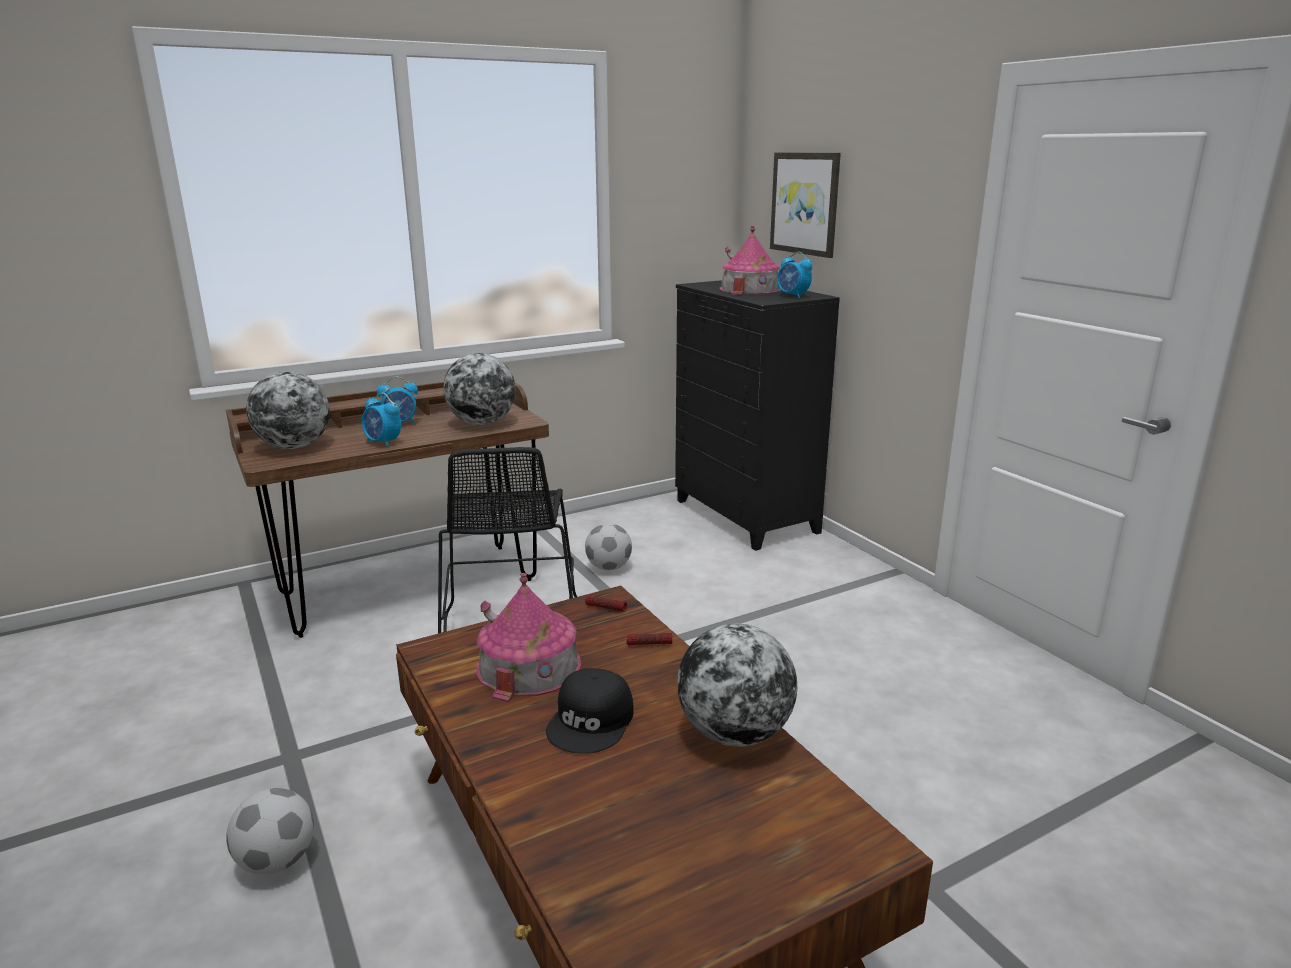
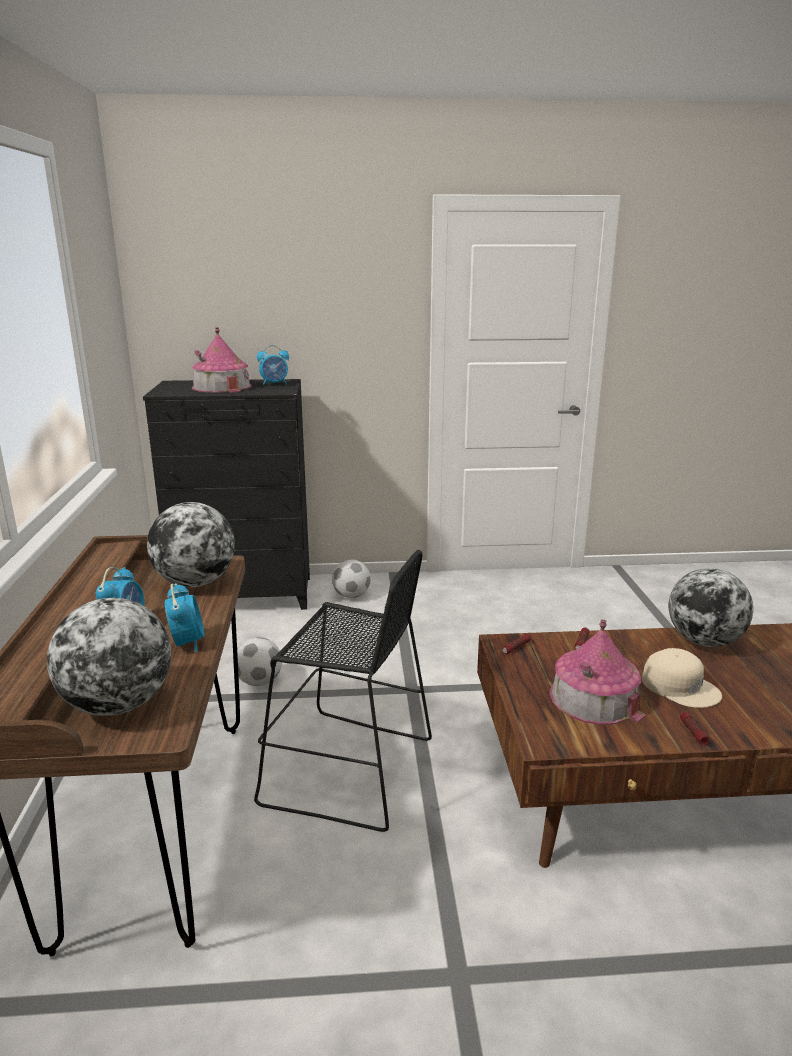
camera: 65 degrees left, 0 degrees up
football [226,788,314,875] -> football moved to [332,559,371,598]
alarm clock [362,393,401,447] -> alarm clock turned 75 degrees counterclockwise [165,583,204,652]
black cap [546,668,634,754] -> beige cap [642,648,722,708]
picture [770,152,841,258] -> none
none -> flashlight [680,712,709,746]

